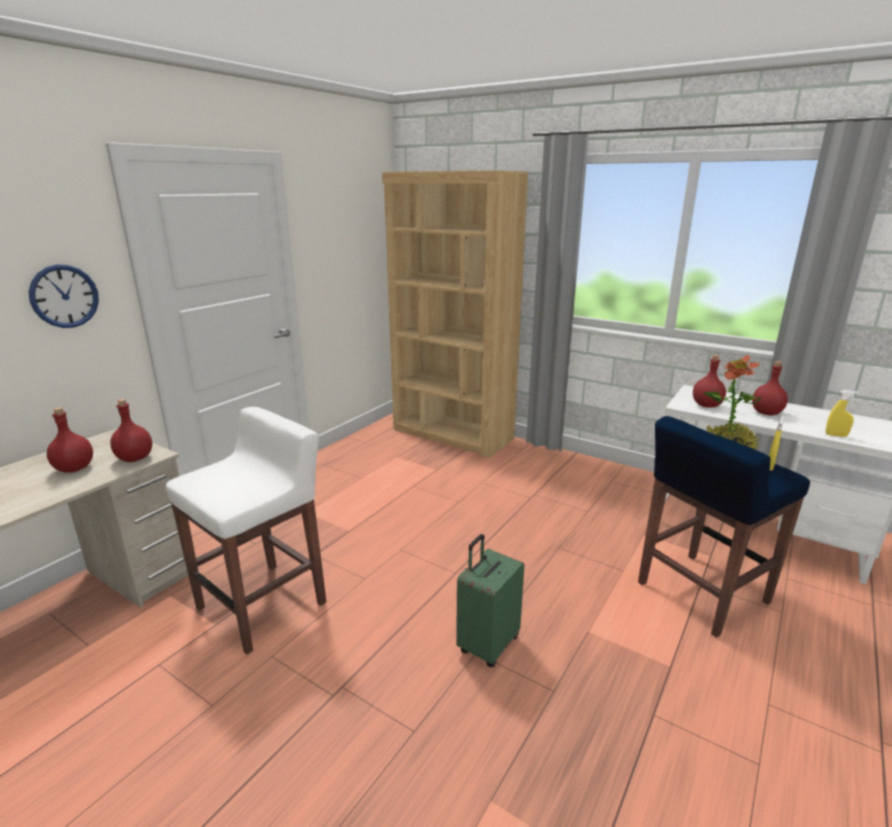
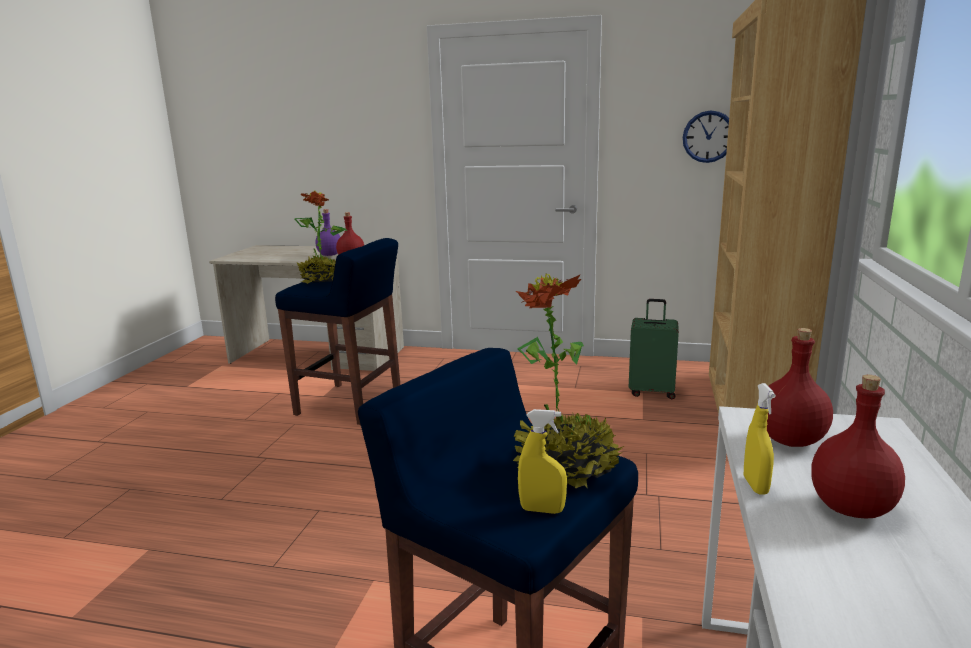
camera: 70 degrees right, 5 degrees down
wall clock [29,265,99,328] -> wall clock moved to [683,110,729,163]
red bottle [47,407,93,473] -> purple bottle [316,209,340,256]
white stool [166,407,326,654] -> blue stool [275,238,400,425]
green suitcase [456,534,524,667] -> green suitcase moved to [629,299,679,399]
yellow spray bottle [826,390,859,437] -> yellow spray bottle moved to [744,383,776,494]
none -> potted plant [294,190,347,284]

